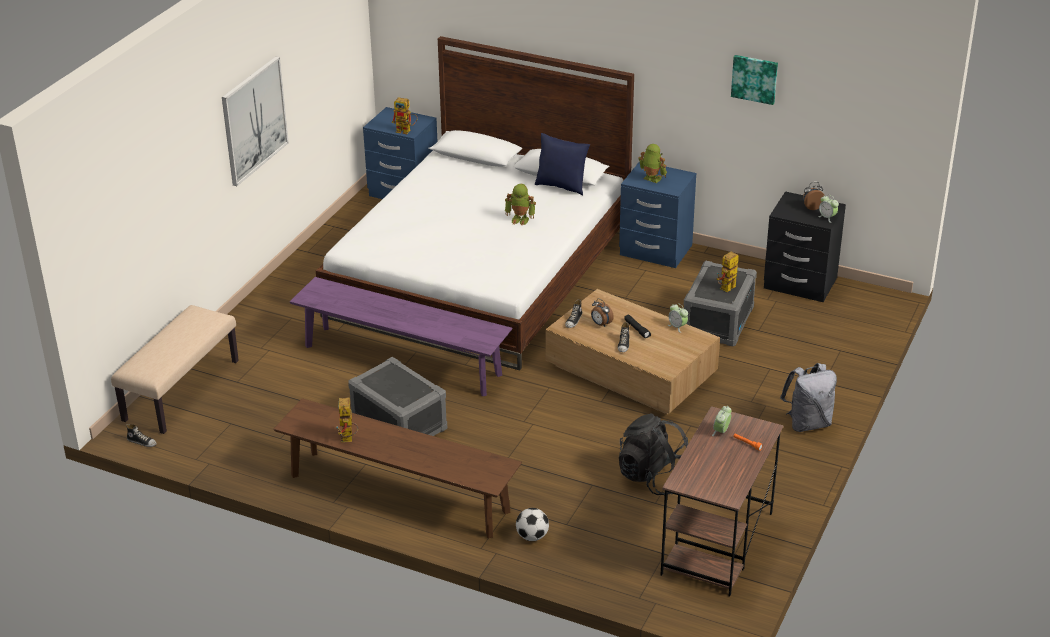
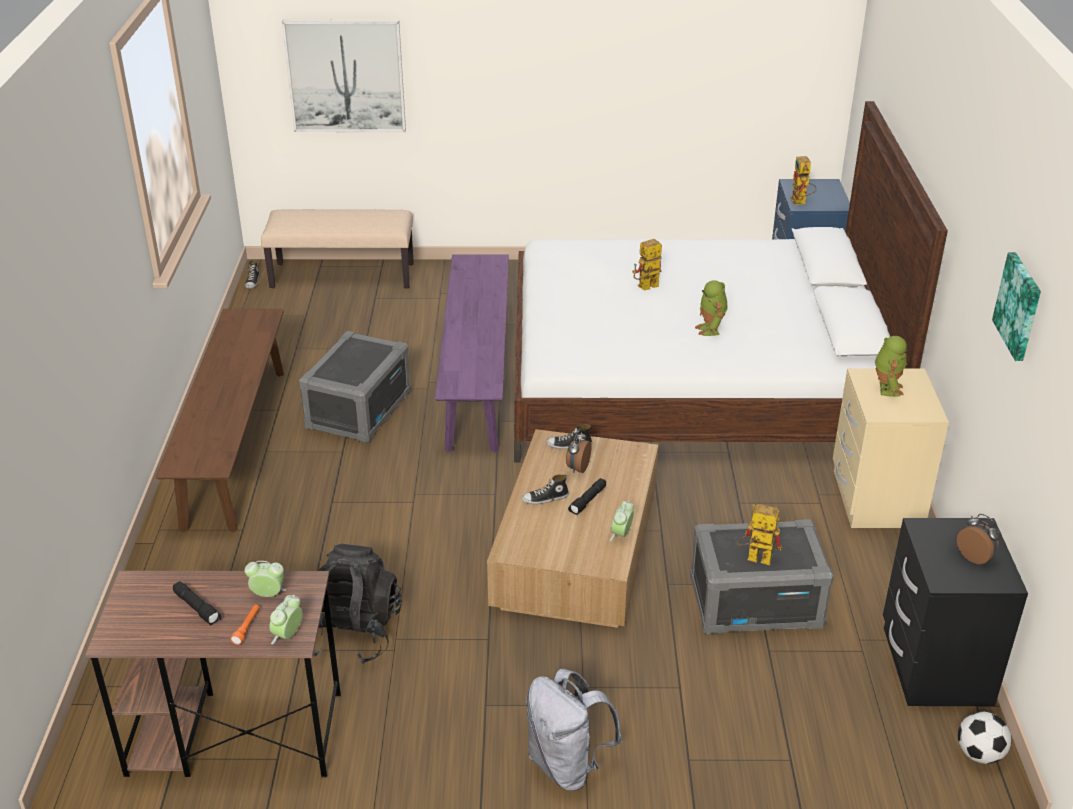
camera: 65 degrees right, 0 degrees up
picture [222,57,289,186] -> picture moved to [282,20,406,132]
toy robot [336,397,358,442] -> toy robot moved to [632,239,662,291]
football [516,508,549,541] -> football moved to [958,712,1012,764]
blue pillow [535,133,590,196] -> none
blue nightstand [619,161,696,268] -> beige nightstand [833,368,949,528]
alarm clock [818,195,839,223] -> alarm clock moved to [269,595,302,644]
none -> black flashlight [173,581,222,625]

